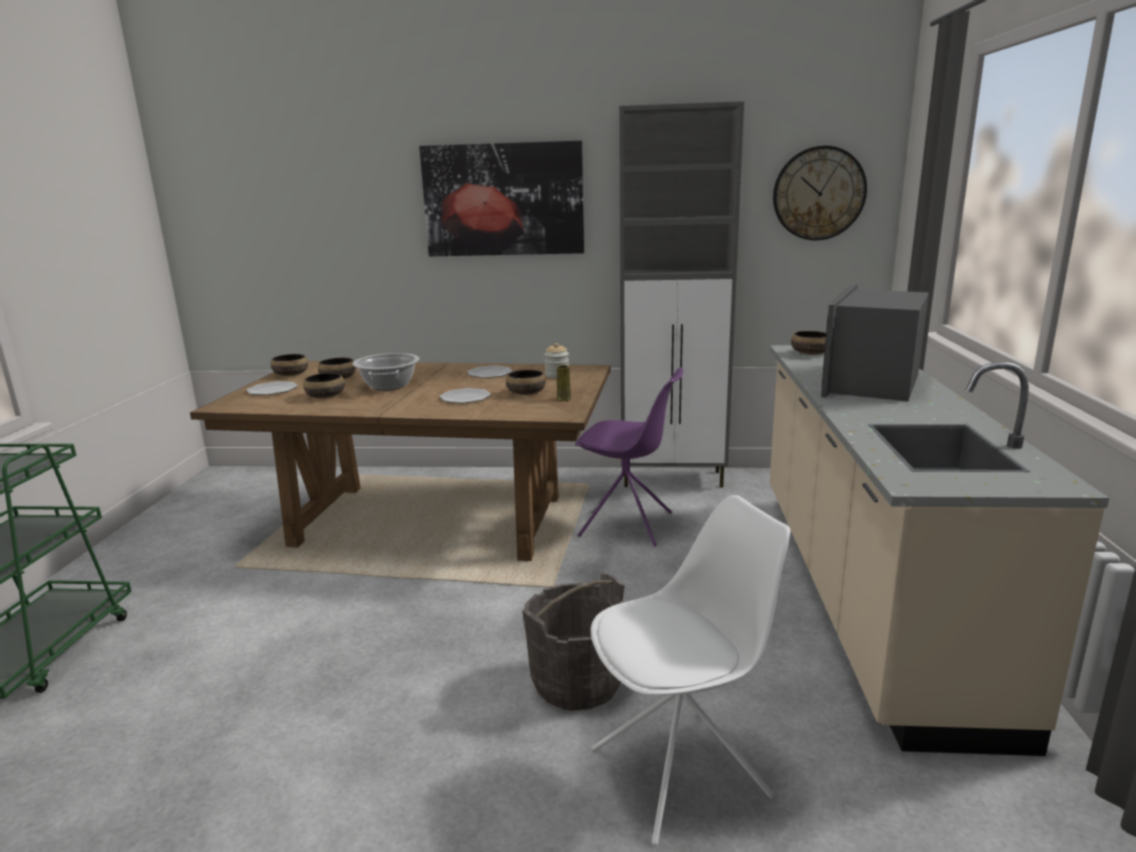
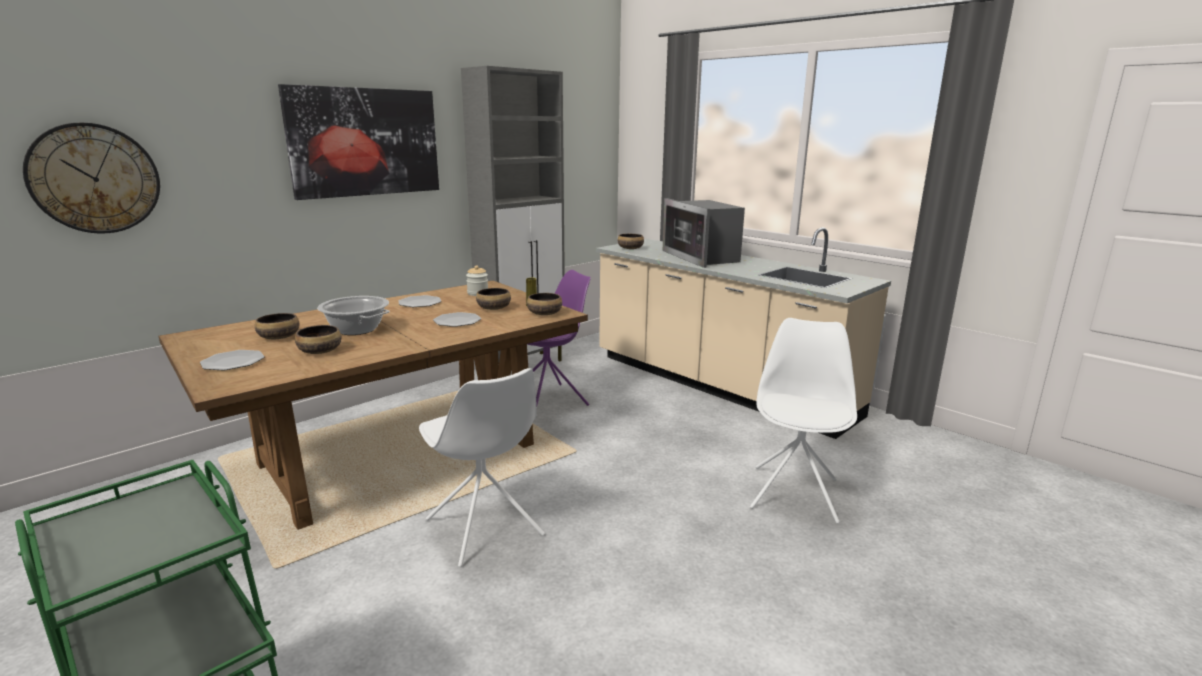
camera: 50 degrees left, 0 degrees up
bowl [271,354,308,376] -> bowl moved to [527,293,562,315]
grey bucket [522,573,625,710] -> none
wall clock [773,146,867,240] -> wall clock moved to [23,122,160,234]
none -> white chair [419,368,545,567]

